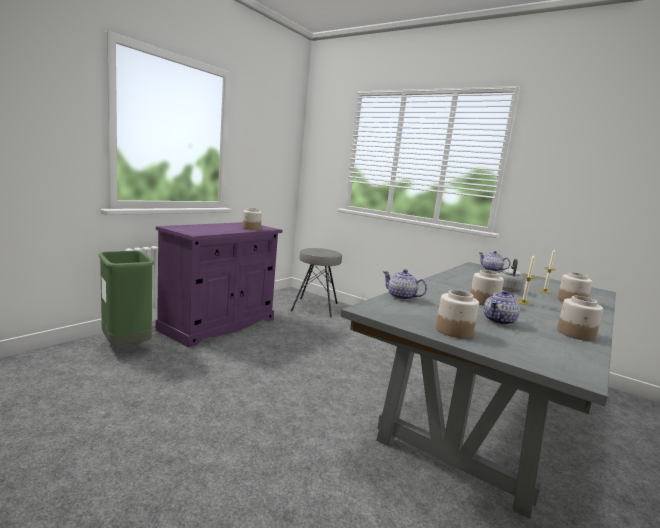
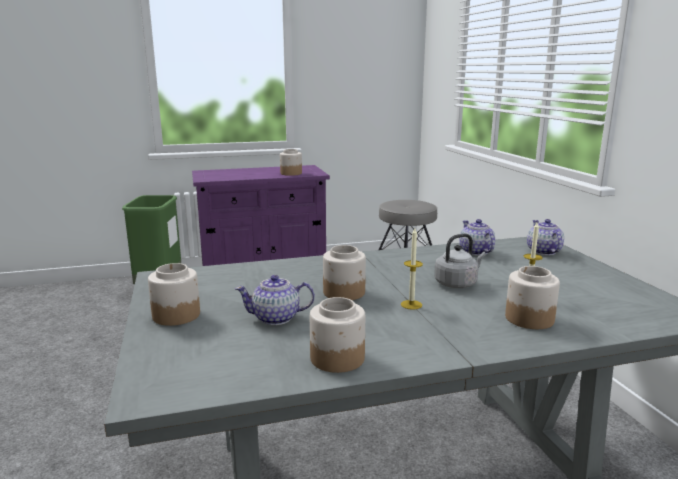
camera: 40 degrees right, 5 degrees up
teapot [383,269,427,300] -> teapot moved to [459,219,495,256]

